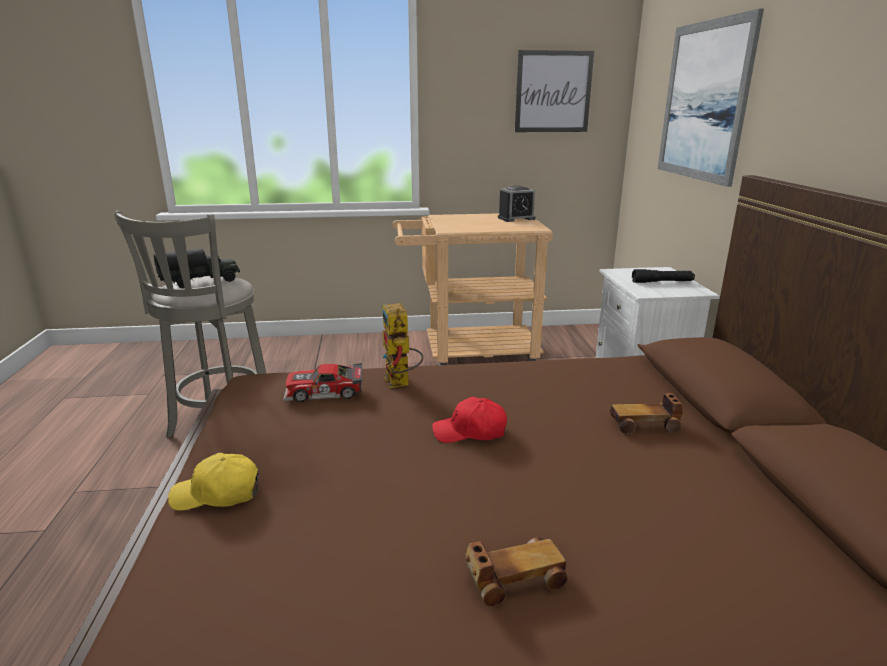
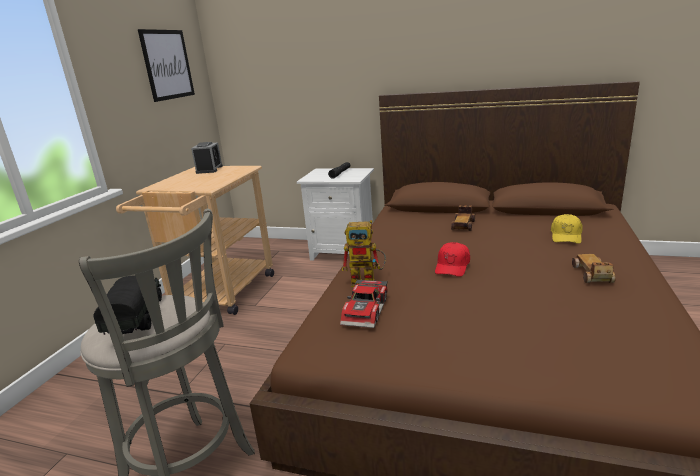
camera: 65 degrees left, 0 degrees up
yellow cap [168,453,259,511] -> yellow cap moved to [551,214,583,244]
picture [658,9,764,187] -> none

